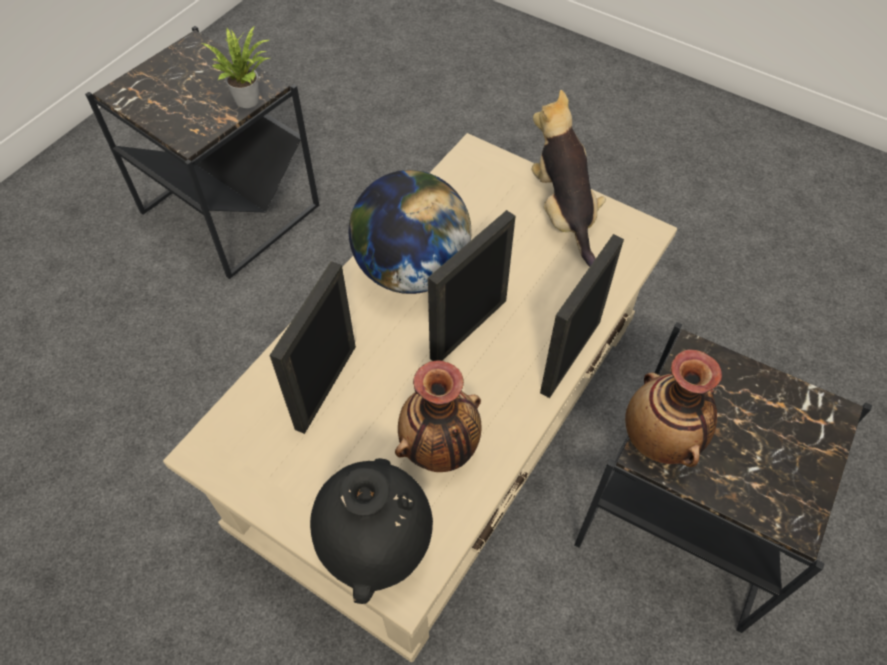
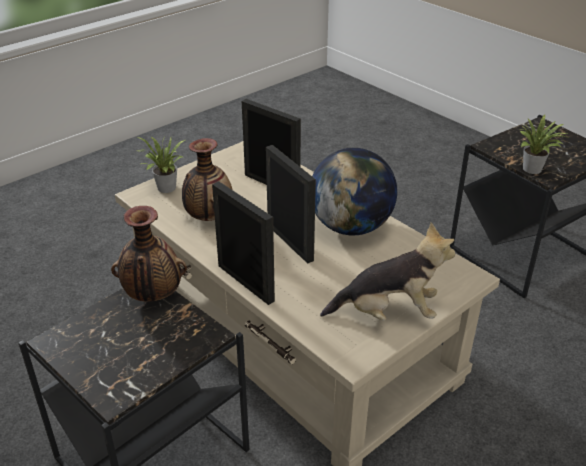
camera: 105 degrees right, 20 degrees down
black vase [310,458,433,604] -> potted plant [137,136,185,193]

